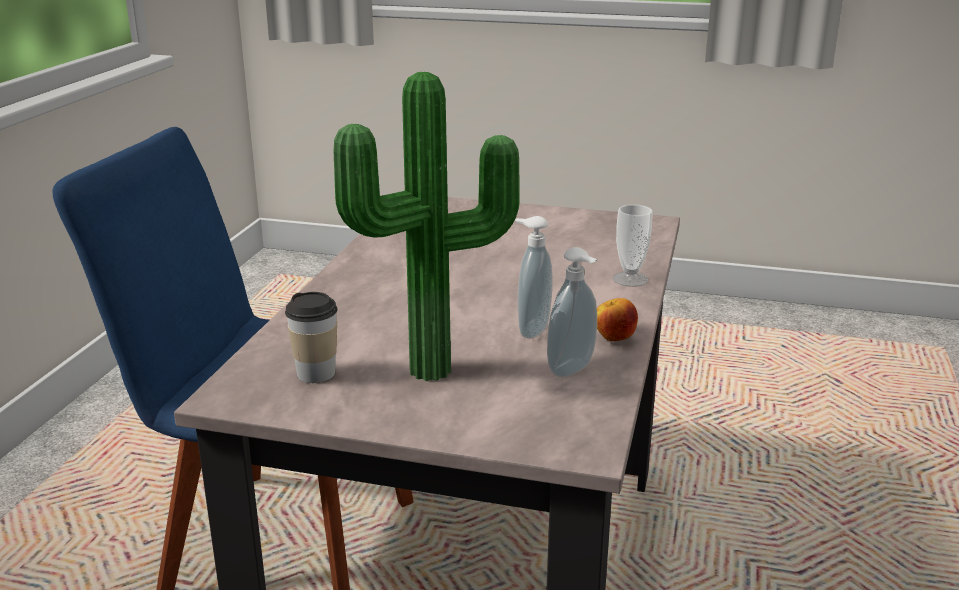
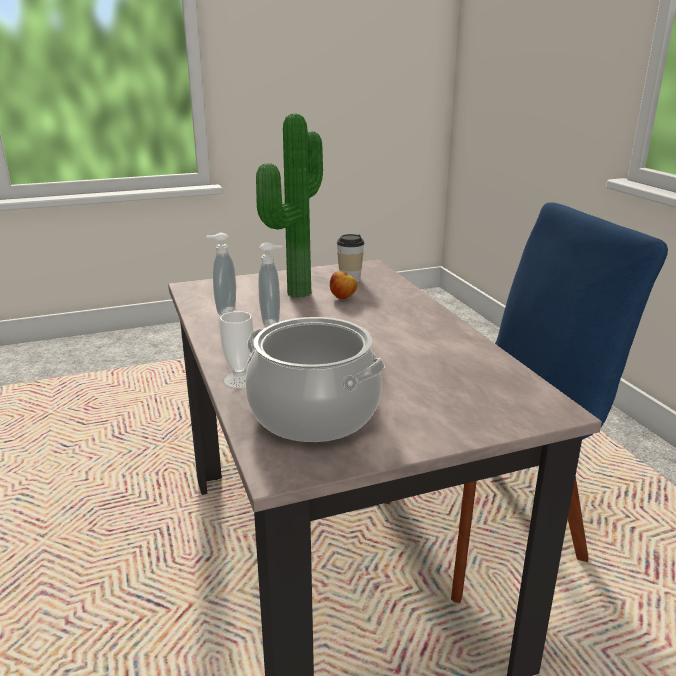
camera: 145 degrees right, 0 degrees up
apple [597,298,638,341] -> apple moved to [330,271,357,299]
none -> cooking pot [245,317,385,442]

